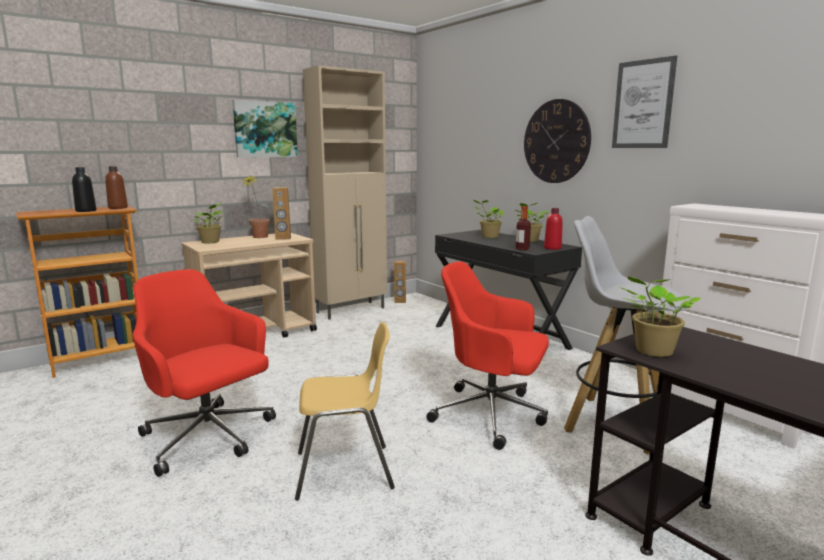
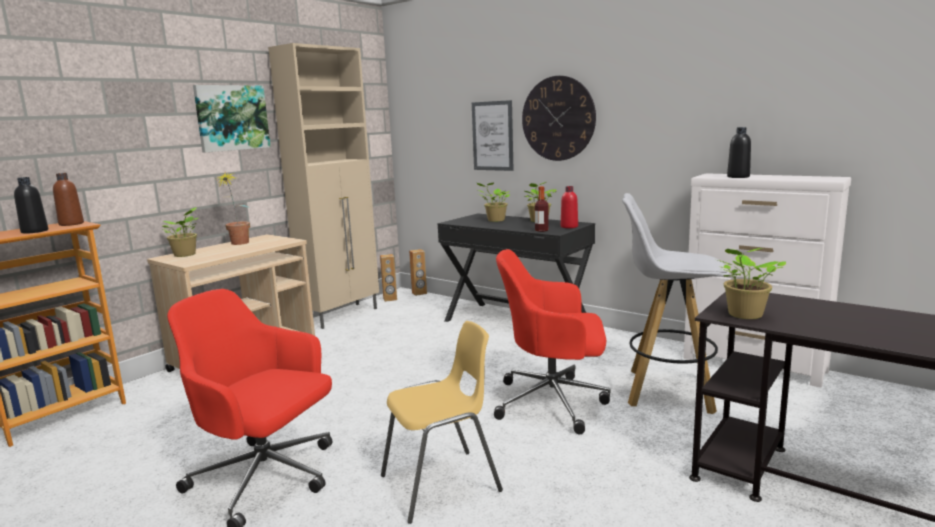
camera: 15 degrees left, 0 degrees up
brown speaker [272,187,291,240] -> brown speaker moved to [409,249,427,296]
picture [612,55,677,148] -> picture moved to [472,100,514,171]
none -> black bottle [727,127,751,178]

